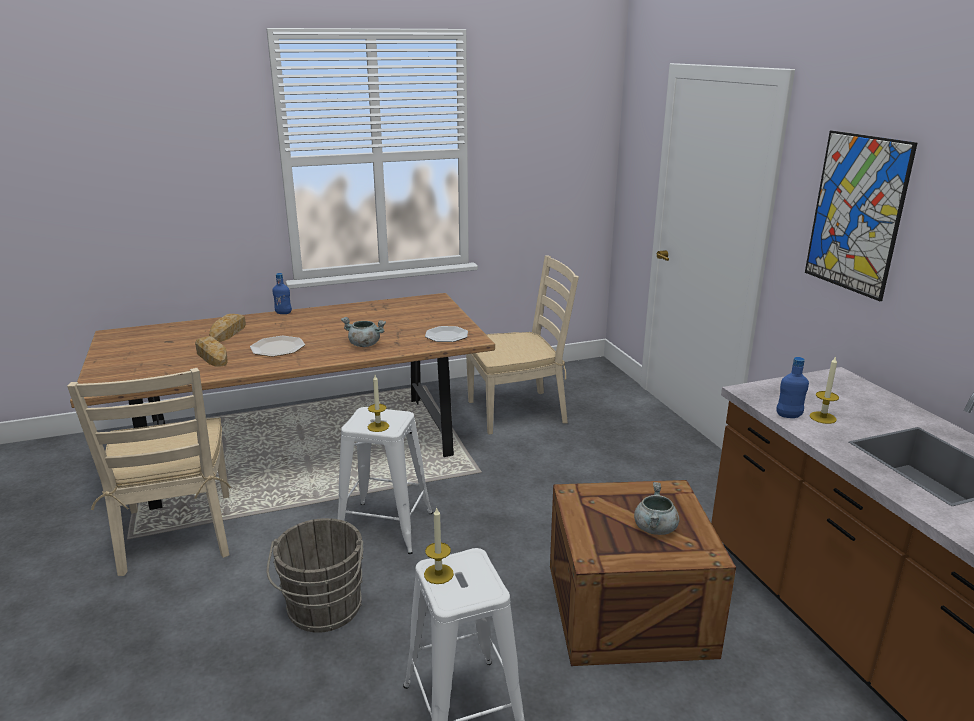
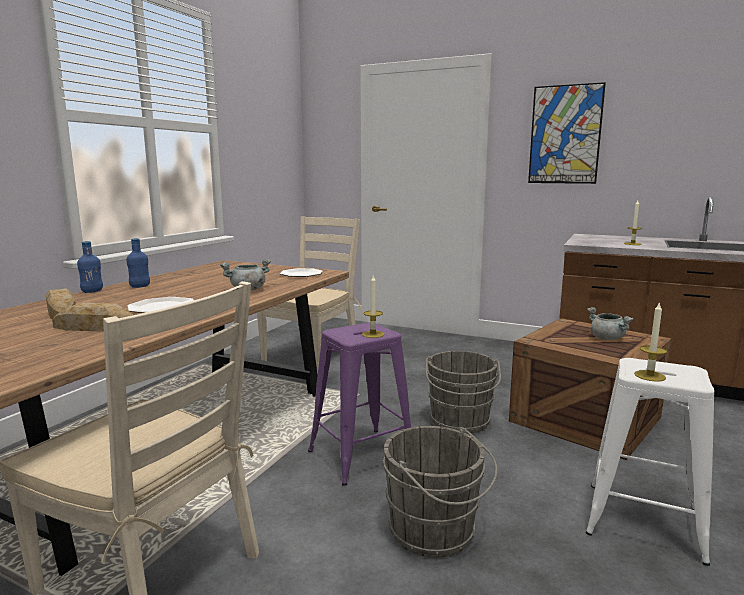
camera: 45 degrees left, 10 degrees down
white stool [338,407,433,554] -> purple stool [308,322,411,486]
blue bottle [776,357,809,418] -> blue bottle moved to [127,238,150,288]
none -> grey bucket [426,351,501,434]

